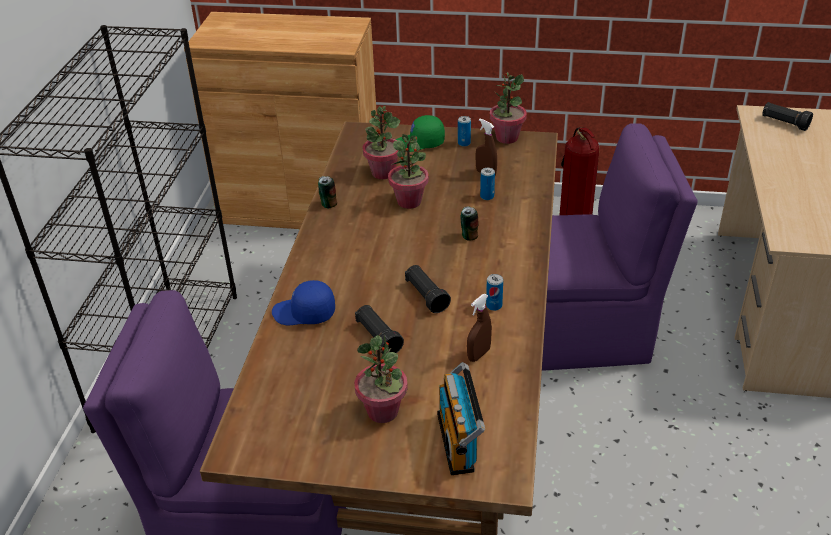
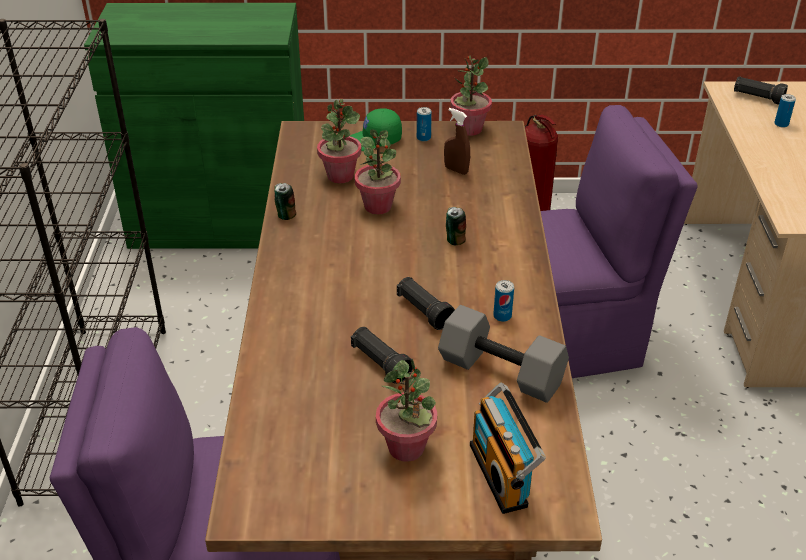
camera: 10 degrees left, 0 degrees up
brown cabinet [184,12,377,229] -> green cabinet [84,3,304,249]
blue cap [272,280,335,325] -> none
brown spray bottle [467,294,492,362] -> grey dumbbell [438,305,569,403]
can [480,168,495,200] -> can moved to [774,94,796,128]

